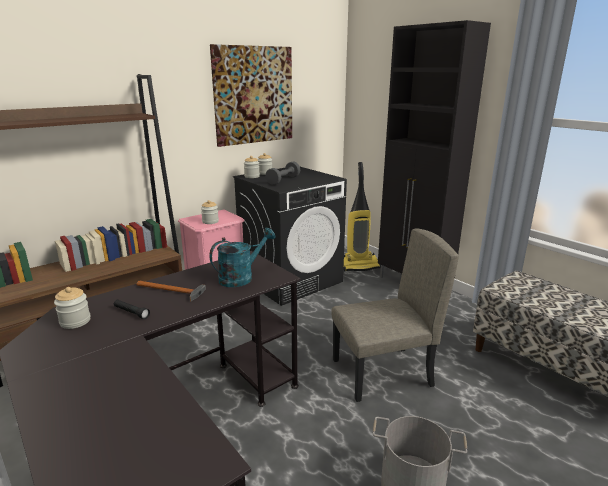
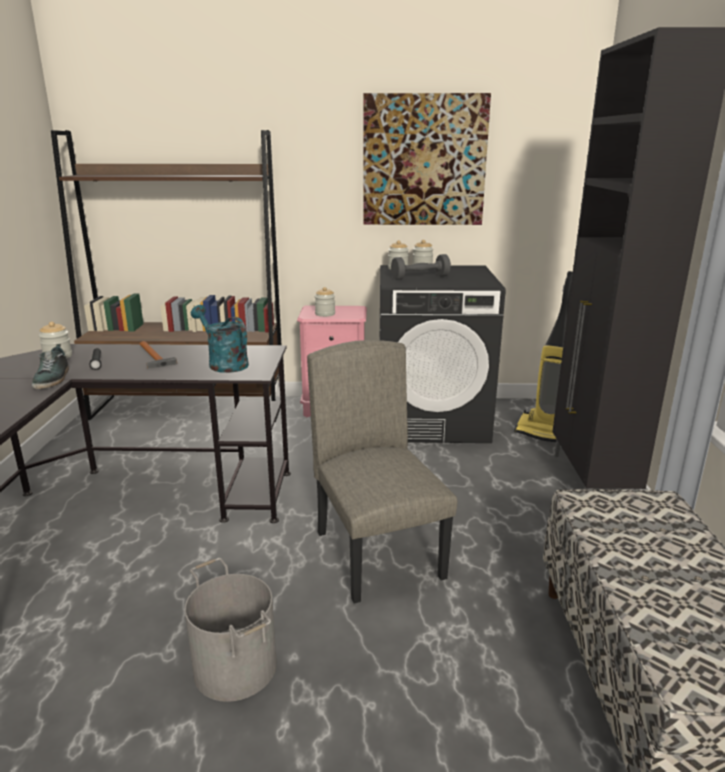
camera: 40 degrees right, 0 degrees up
turquoise watering can [209,228,276,287] -> turquoise watering can turned 135 degrees counterclockwise [191,305,249,373]
beige chair [331,228,459,402] -> beige chair turned 135 degrees counterclockwise [307,340,457,604]
none -> shoe [32,344,69,389]

